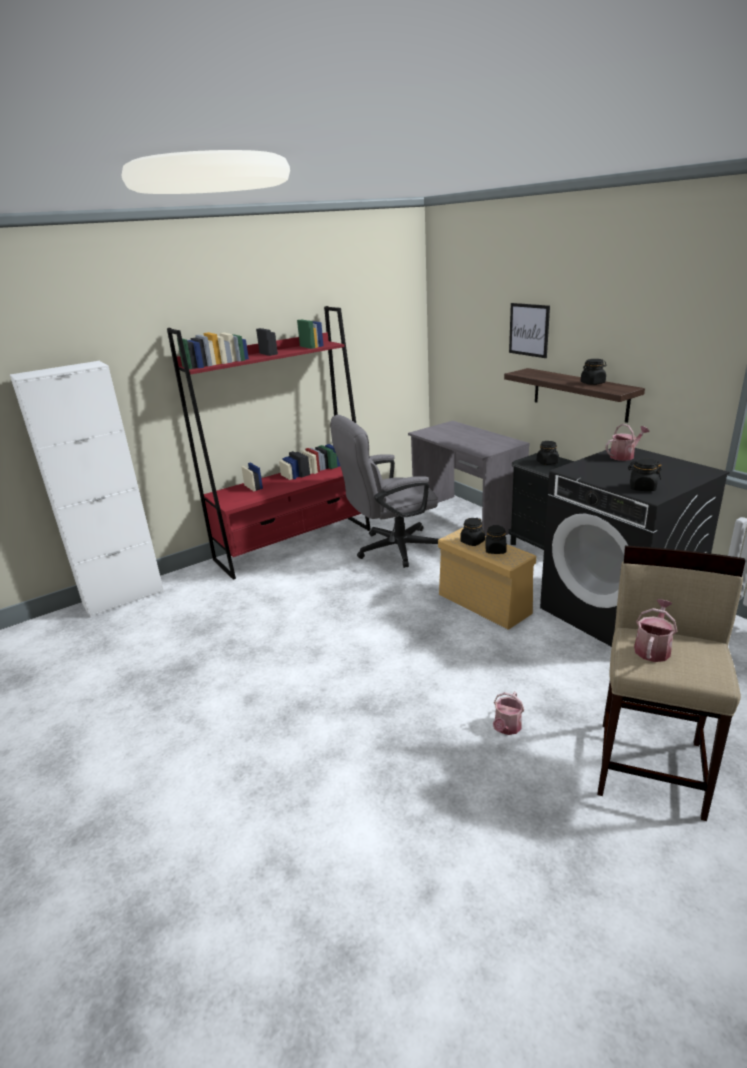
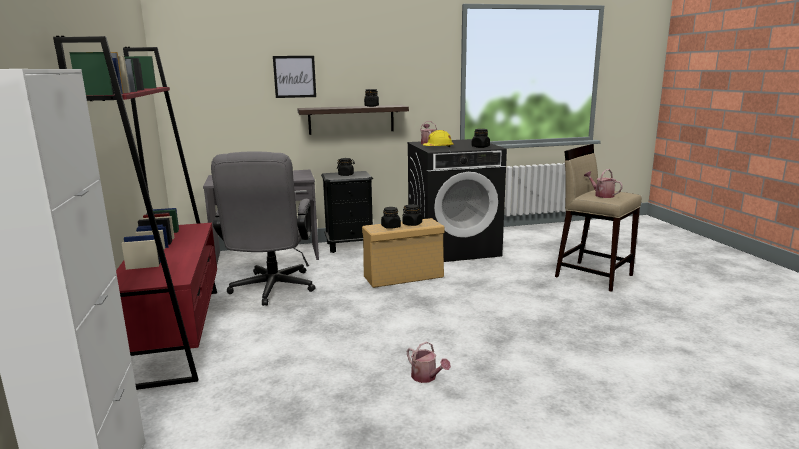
camera: 70 degrees left, 10 degrees down
watering can [493,692,524,735] -> watering can moved to [407,342,451,383]
none -> yellow hard hat [423,130,454,148]

